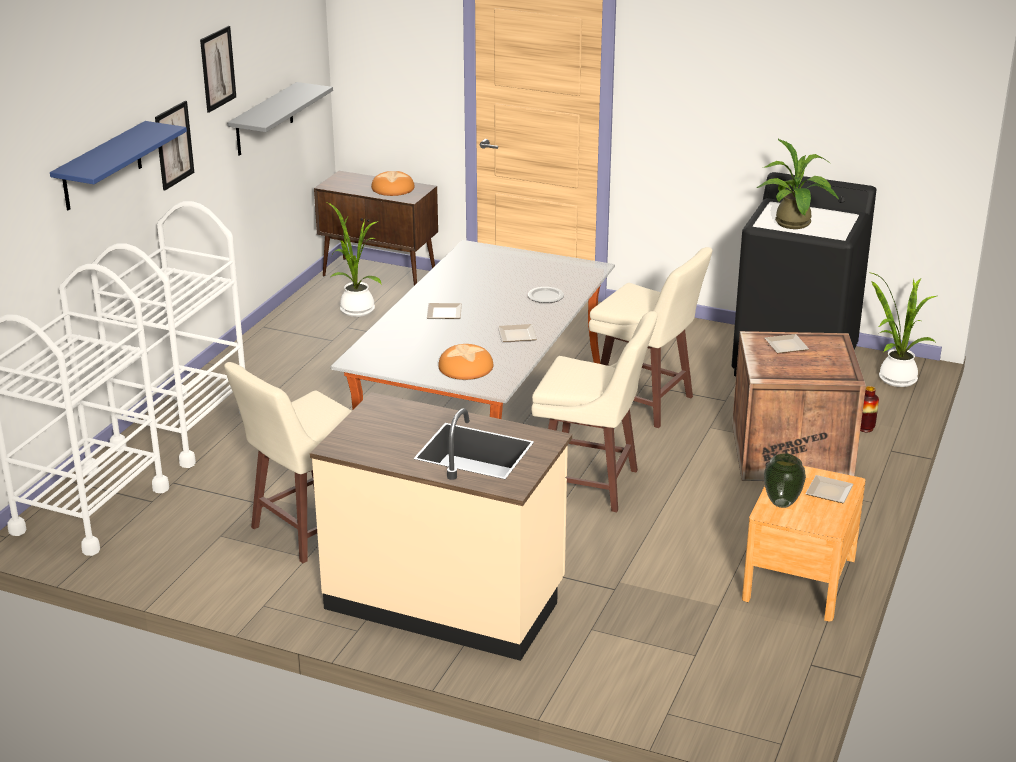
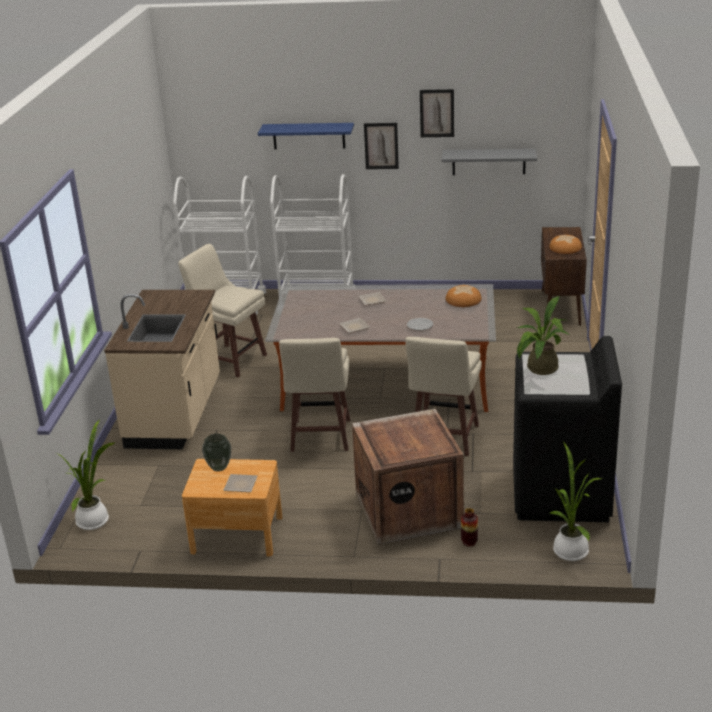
camera: 75 degrees right, 0 degrees up
potted plant [327,202,382,317] -> potted plant moved to [56,419,116,530]
bread [438,344,493,380] -> bread moved to [446,285,481,307]
plate [765,334,809,353] -> none

